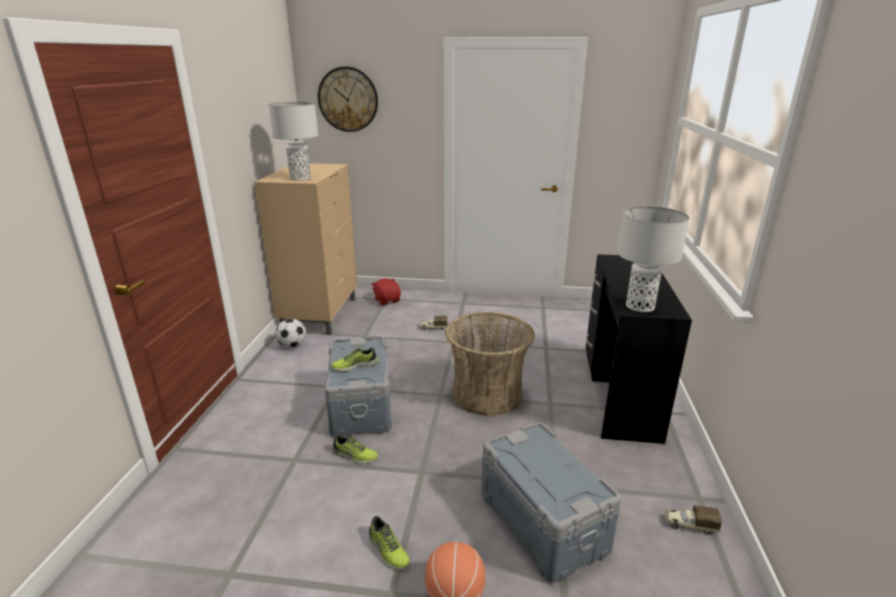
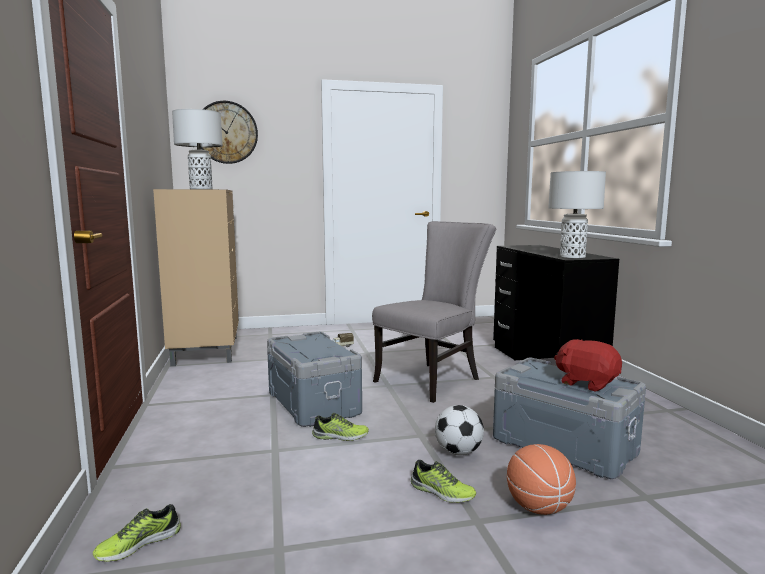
camera: 20 degrees left, 15 degrees down
football [276,319,306,348] -> football moved to [435,405,484,455]
shoe [331,348,378,371] -> shoe moved to [93,504,181,562]
red plush toy [371,278,401,305] -> red plush toy moved to [554,339,622,392]
basket [445,312,535,416] -> grey chair [372,221,496,403]
toy truck [665,505,722,534] -> none

